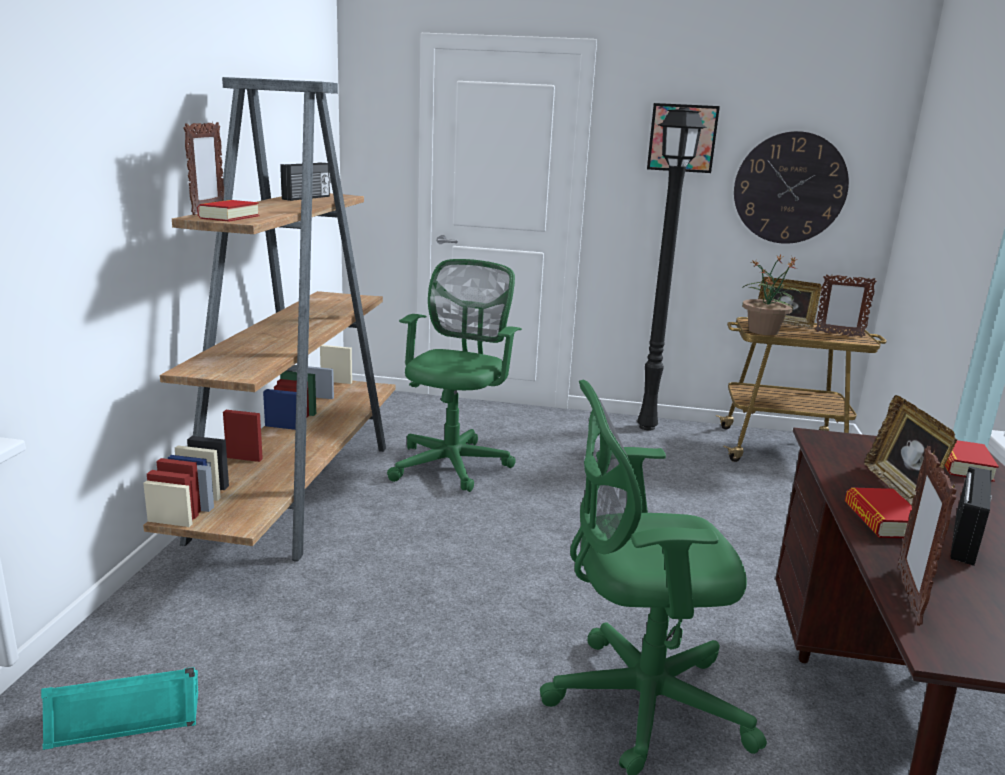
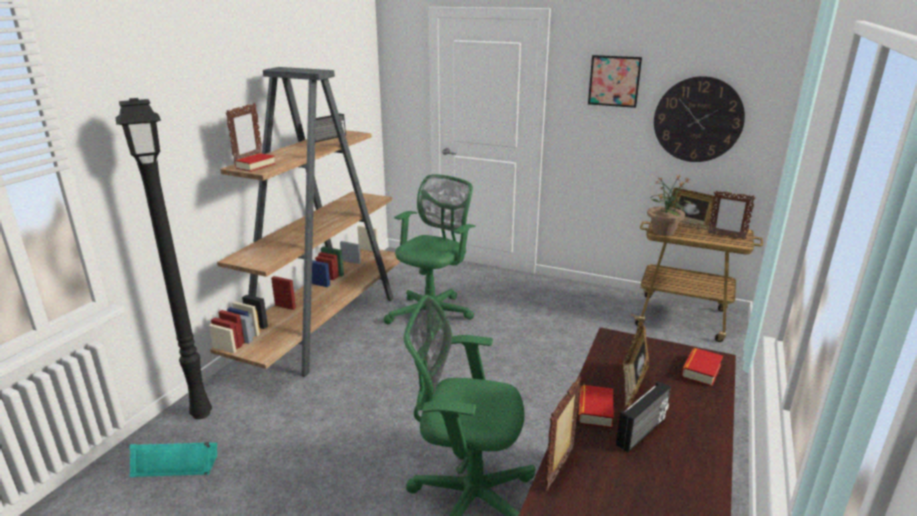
camera: 15 degrees right, 5 degrees up
black floor lamp [637,107,707,430] -> black floor lamp moved to [116,98,212,419]

